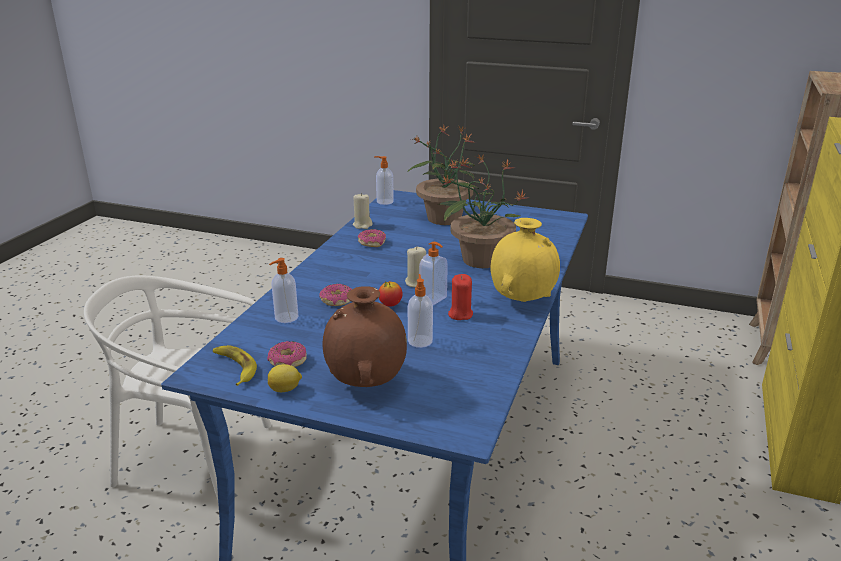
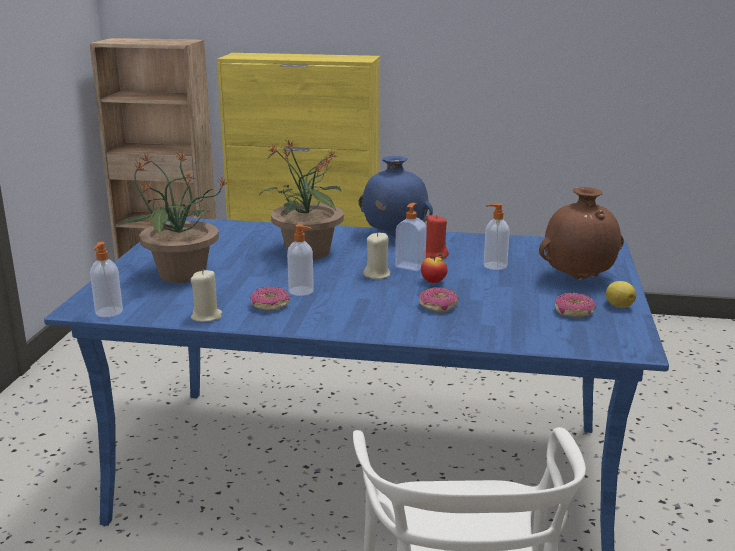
camera: 100 degrees left, 5 degrees down
banana [213,345,257,386] -> none
soap dispenser [269,258,299,323] -> soap dispenser moved to [287,224,314,296]
yellow vase [491,218,560,302] -> blue vase [358,156,433,236]

